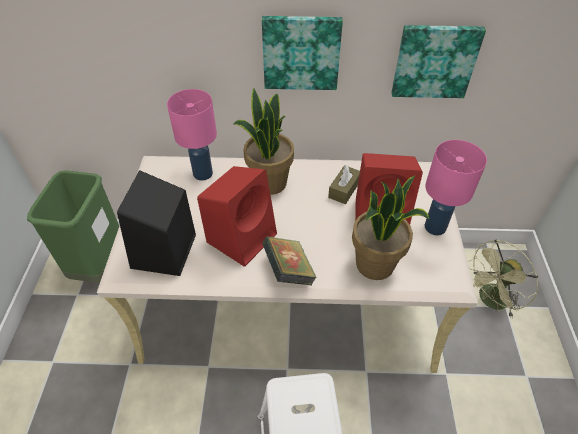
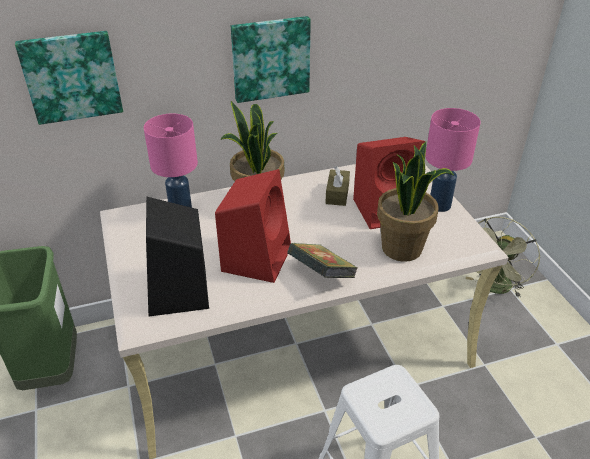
camera: 20 degrees left, 10 degrees down
picture [391,25,486,98] -> picture moved to [15,31,123,125]

